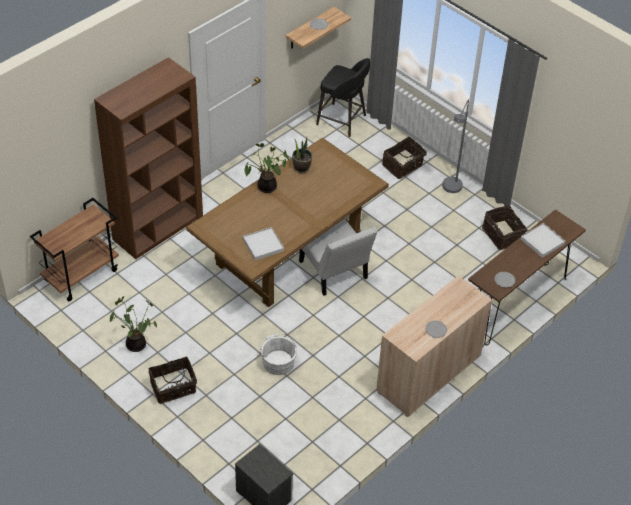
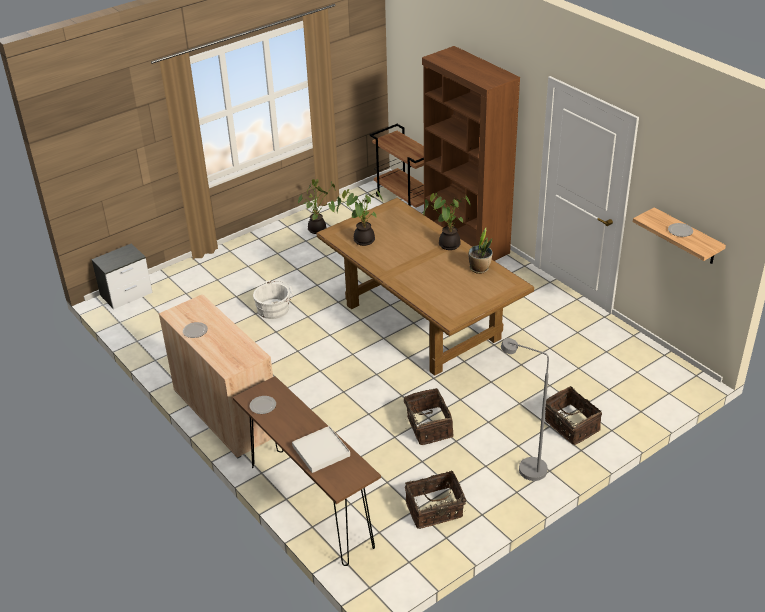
camera: 100 degrees right, 10 degrees down
basket [149,357,197,404] -> basket moved to [404,388,454,445]
white tray [243,227,284,260] -> potted plant [337,189,384,246]
white chair [299,219,378,296] -> none
black stool [316,58,370,137] -> none

